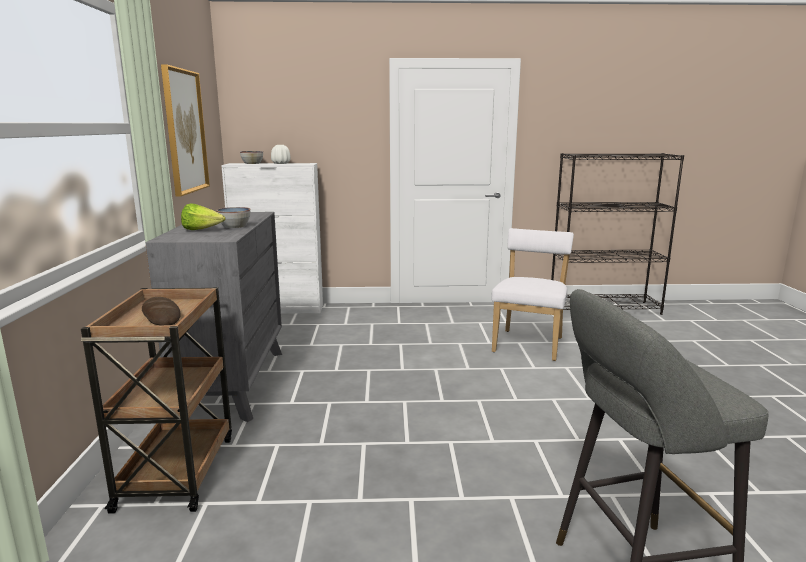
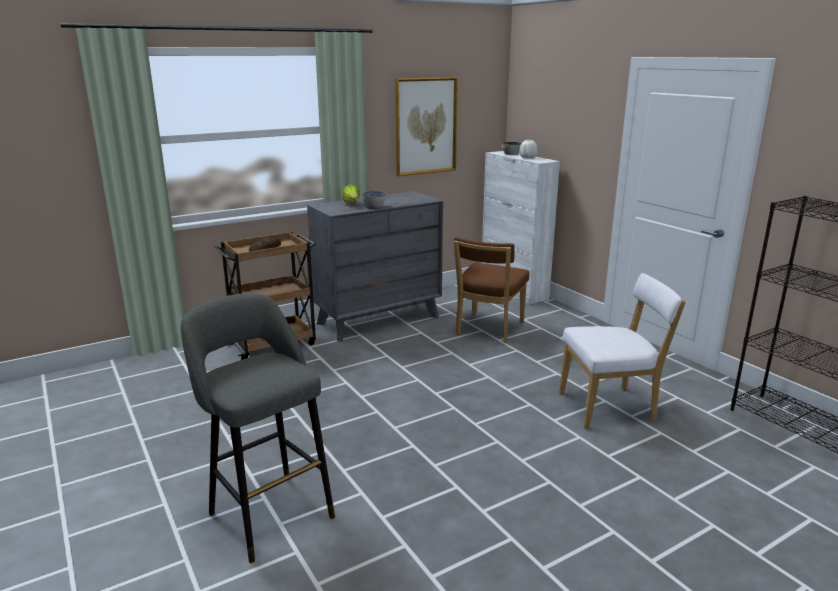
camera: 60 degrees right, 5 degrees up
none -> brown chair [453,237,529,343]

